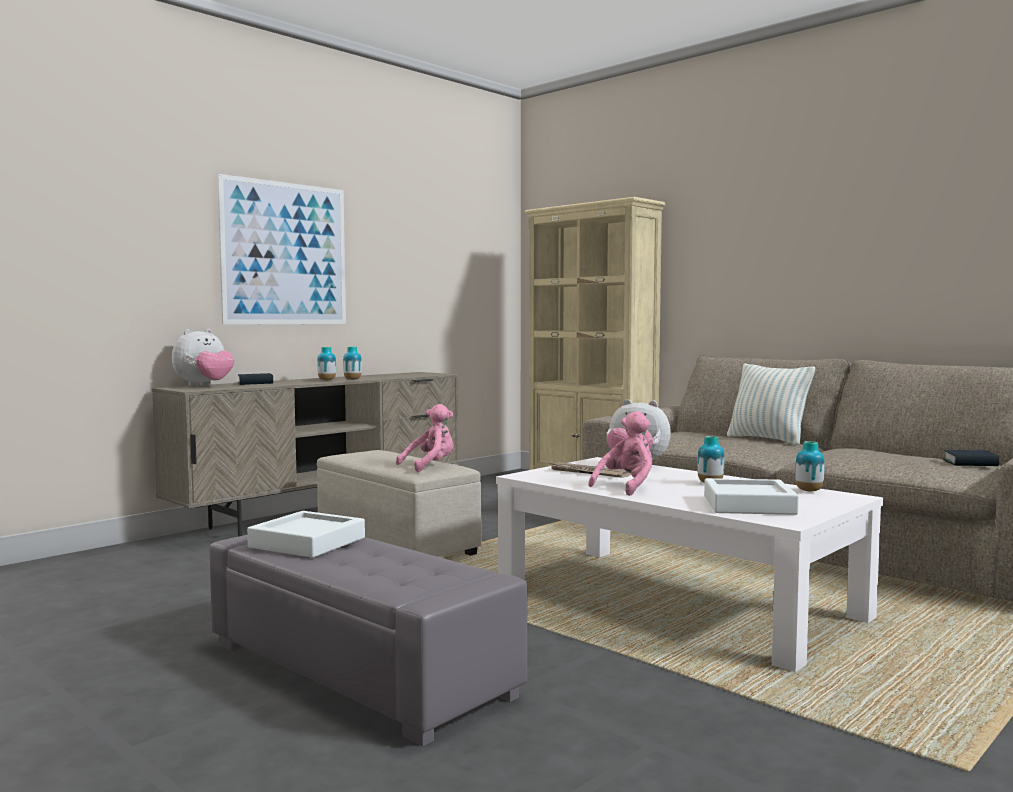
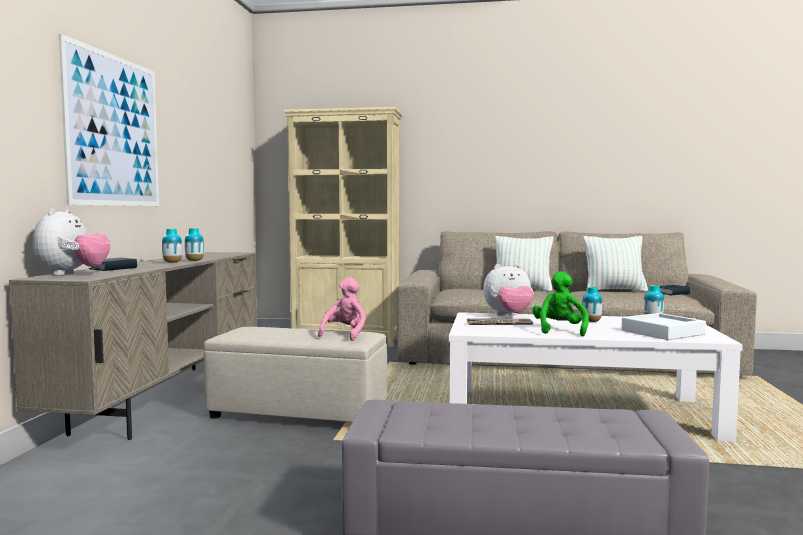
camera: 35 degrees left, 0 degrees up
white tray [247,511,365,558] -> none
pink plush toy [588,411,652,496] -> green plush toy [532,271,589,336]
none -> pillow [583,236,648,292]

